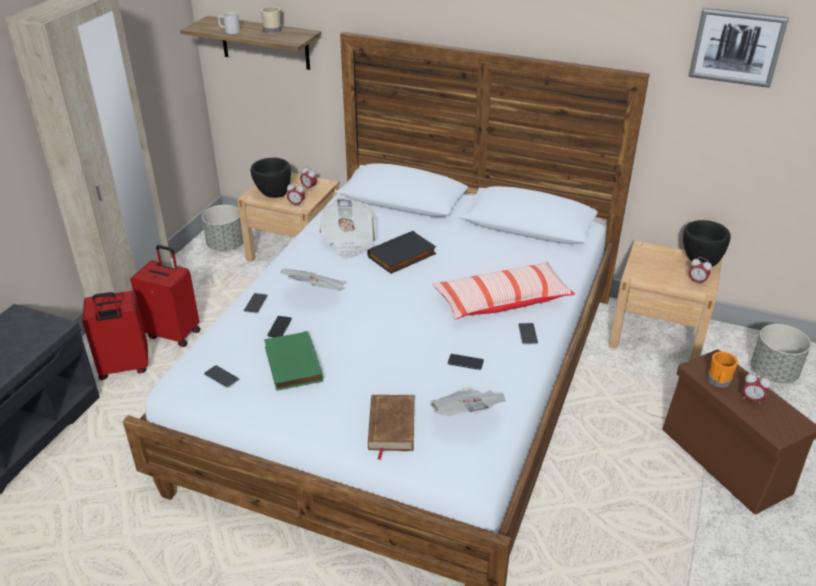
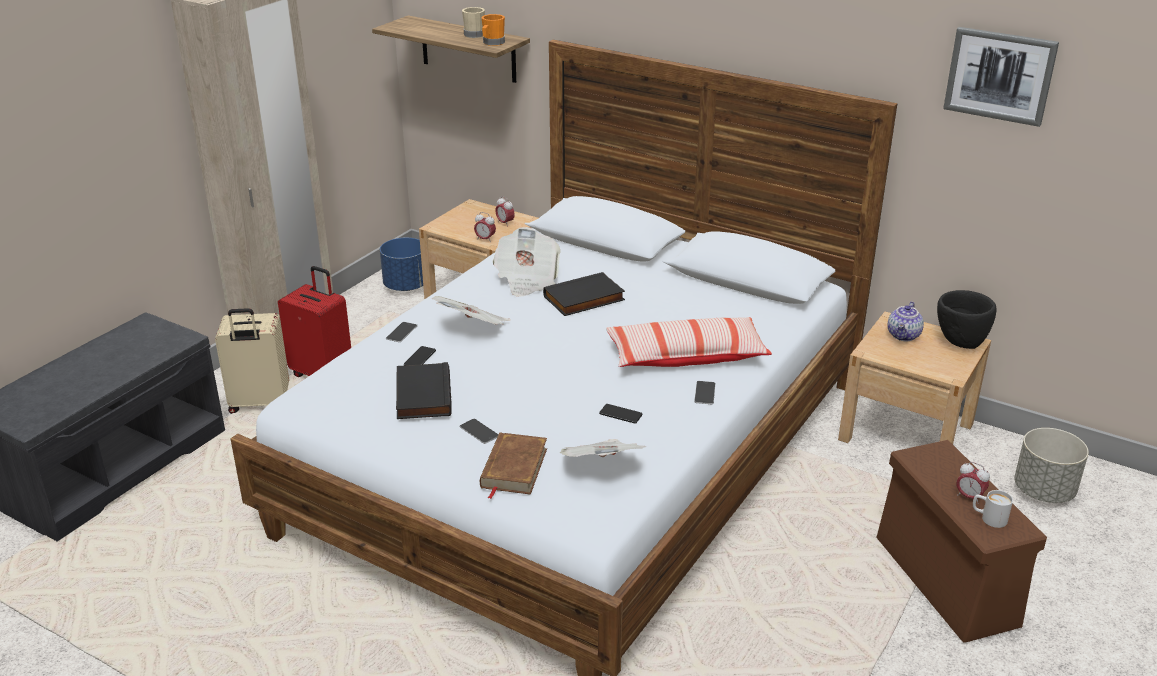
camera: 10 degrees right, 5 degrees down
red suitcase [82,291,148,380] -> beige suitcase [215,308,289,414]
grey planter [202,205,243,251] -> blue planter [380,238,423,291]
phone [204,365,239,388] -> phone moved to [460,419,499,444]
white mug [218,12,240,34] -> white mug moved to [973,490,1013,528]
black bowl [250,158,291,198] -> none
green book [264,331,323,391] -> black book [396,362,452,419]
alarm clock [689,257,712,286] -> none
orange mug [707,352,738,388] -> orange mug moved to [482,14,505,46]
none -> teapot [888,301,924,341]

